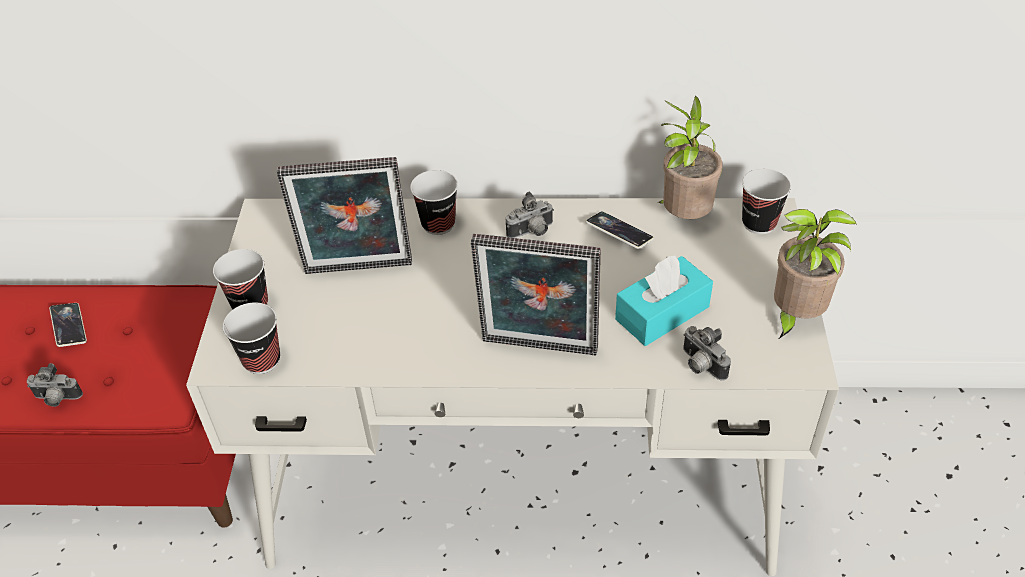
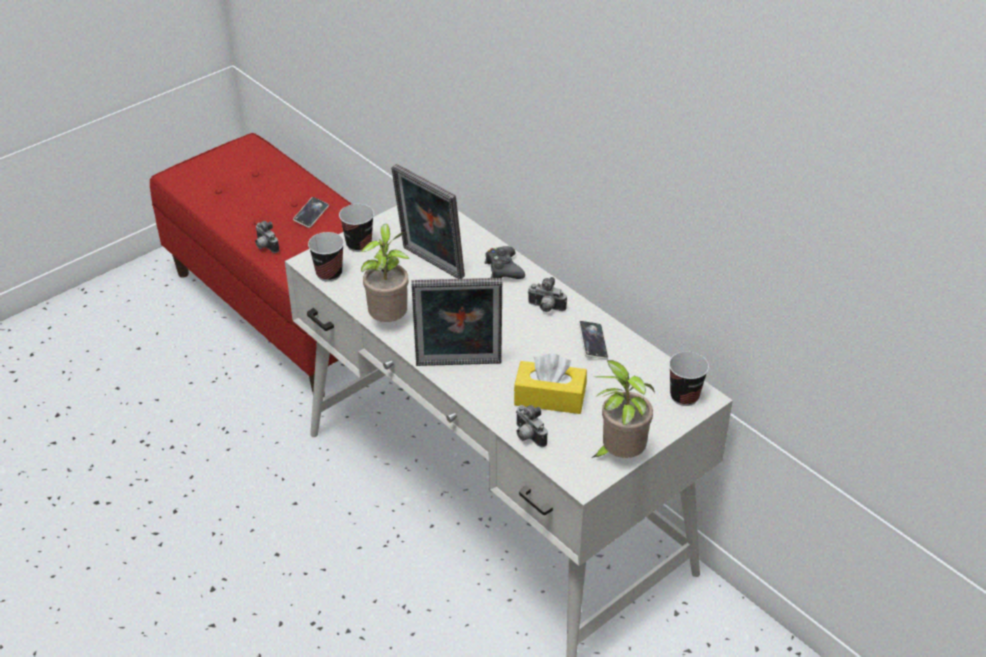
camera: 45 degrees right, 5 degrees down
cup [410,170,458,235] -> black game controller [484,246,525,279]
picture frame [471,234,601,355] -> picture frame turned 60 degrees counterclockwise [411,278,502,366]
turquoise tissue box [615,256,713,346] -> yellow tissue box [514,354,587,414]
potted plant [657,96,723,219] -> potted plant moved to [360,224,409,322]
camera [683,326,731,381] -> camera turned 45 degrees counterclockwise [516,405,547,447]

